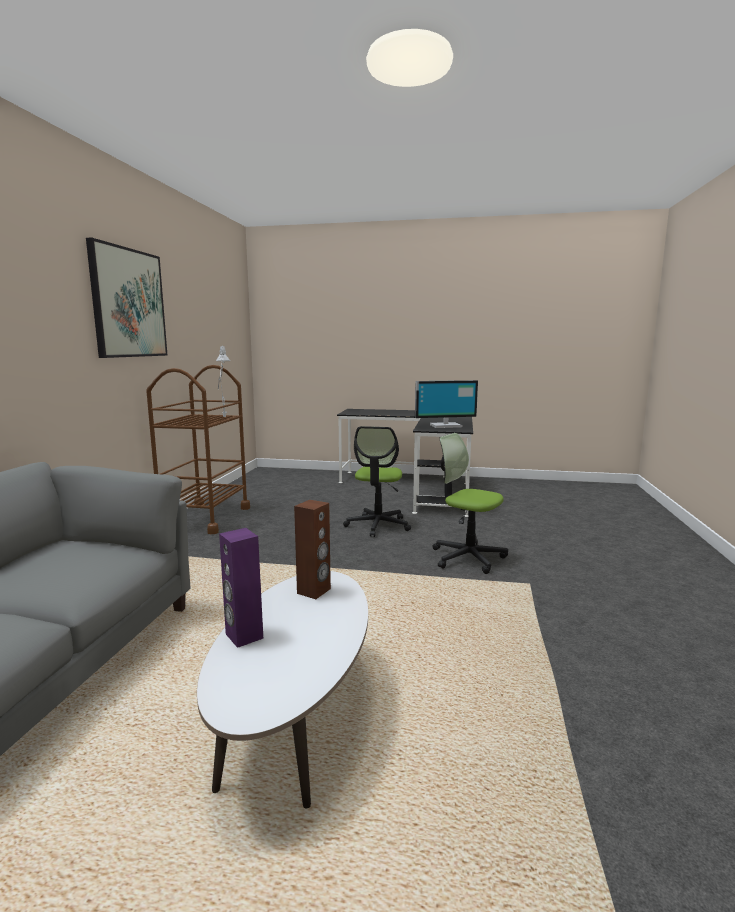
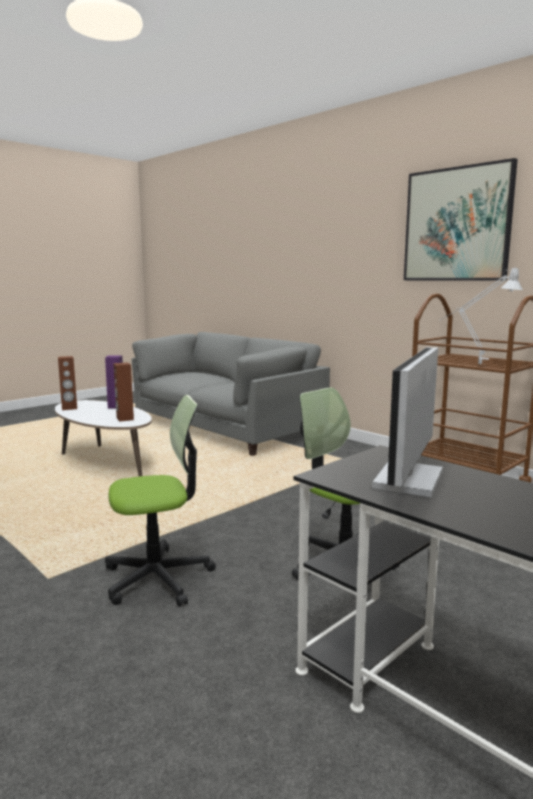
camera: 125 degrees right, 0 degrees up
none -> brown speaker [58,356,77,410]

